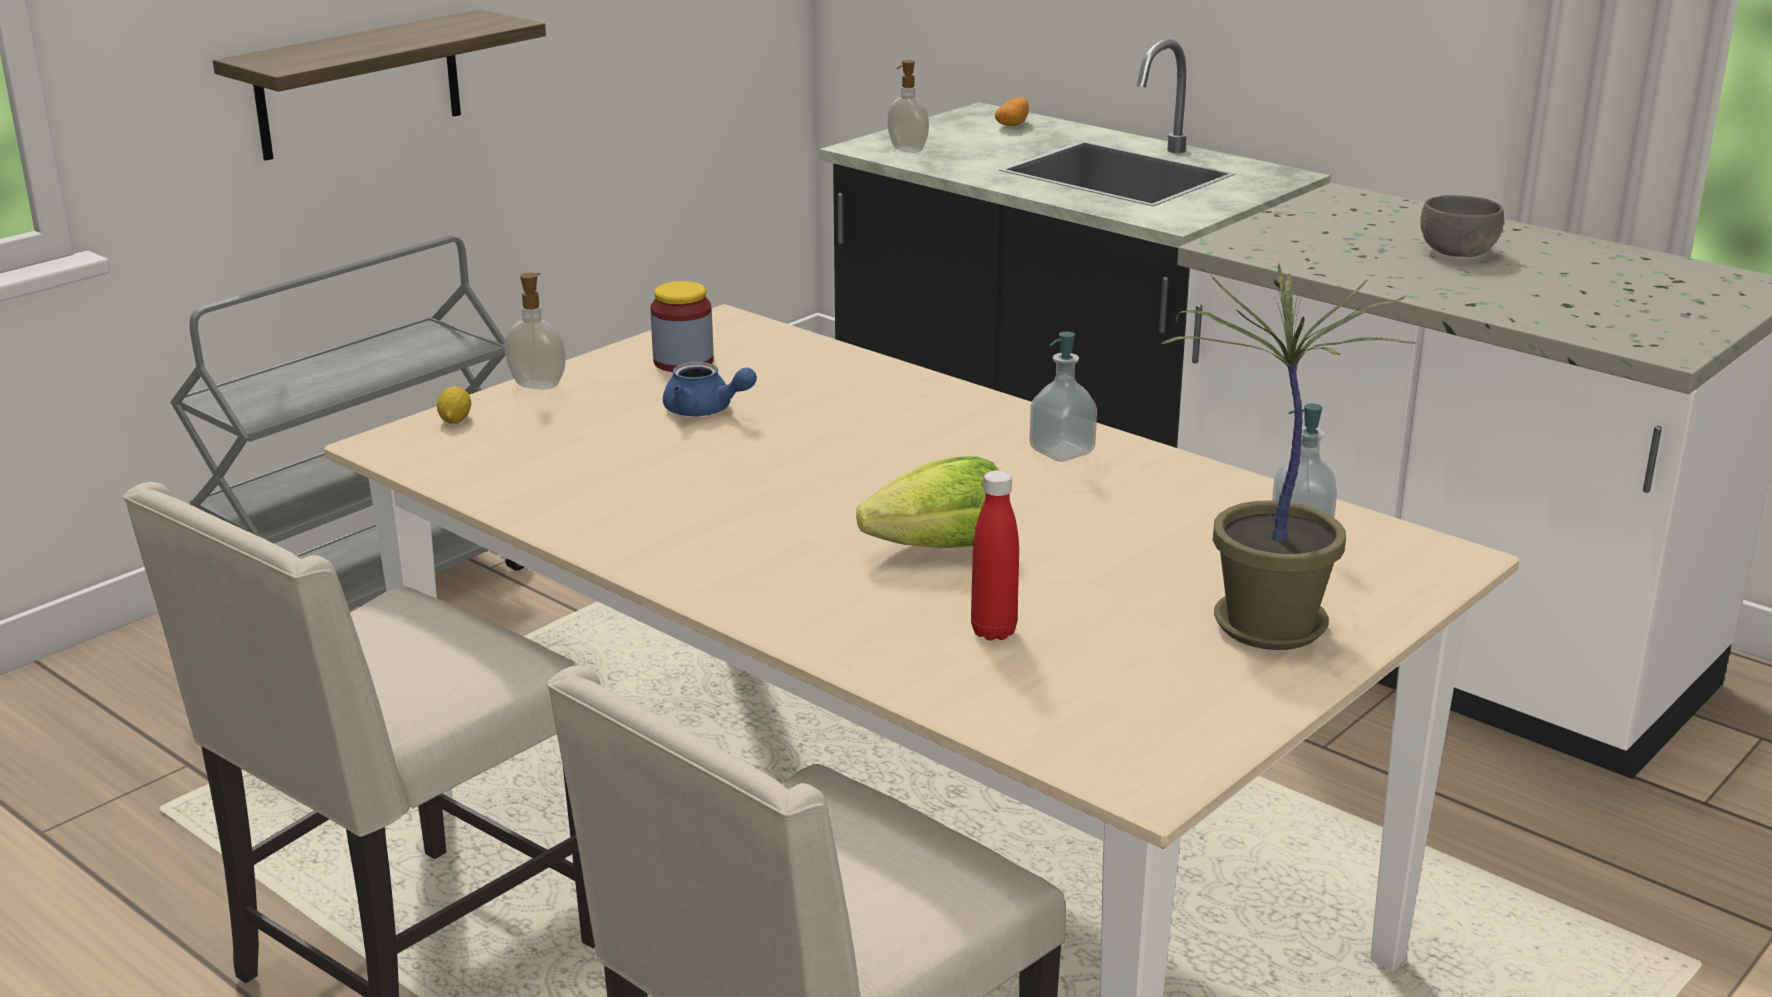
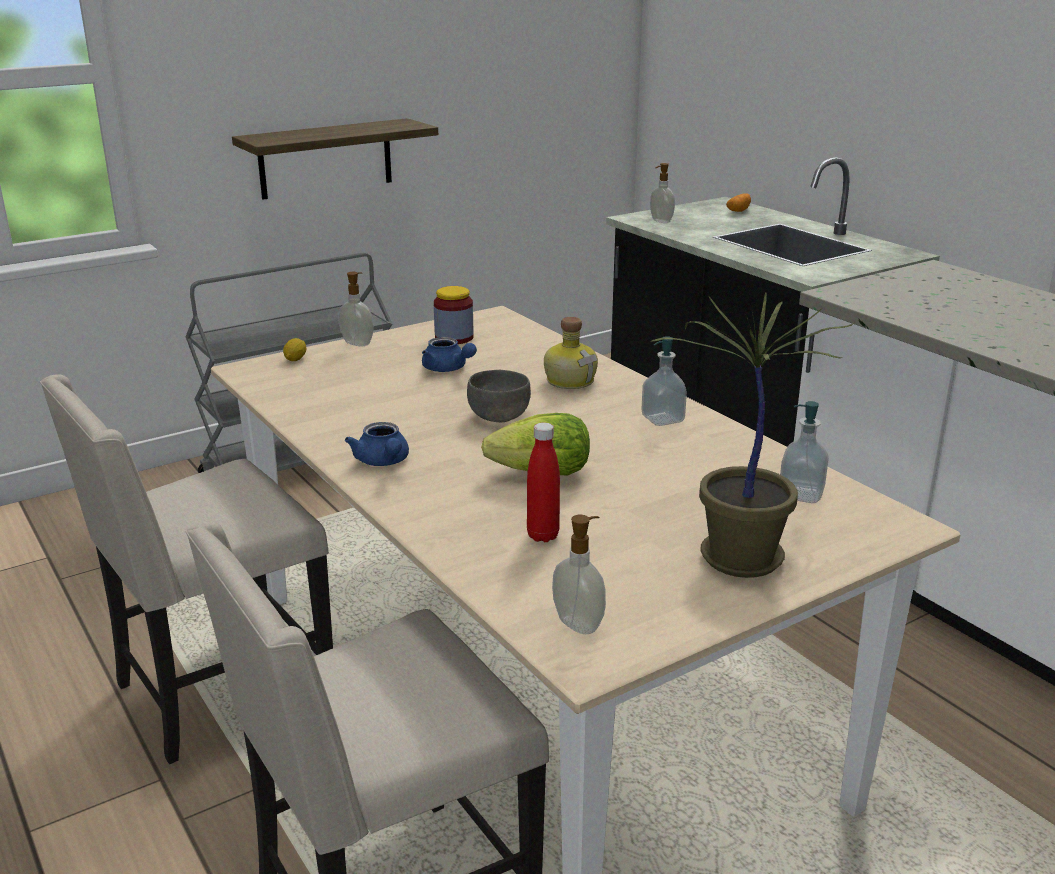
camera: 15 degrees right, 0 degrees up
grey bowl [1420,195,1504,257] -> grey bowl moved to [467,370,531,423]
none -> blue teapot [345,422,409,466]
none -> bottle [544,317,598,389]
none -> soap dispenser [552,515,606,634]

